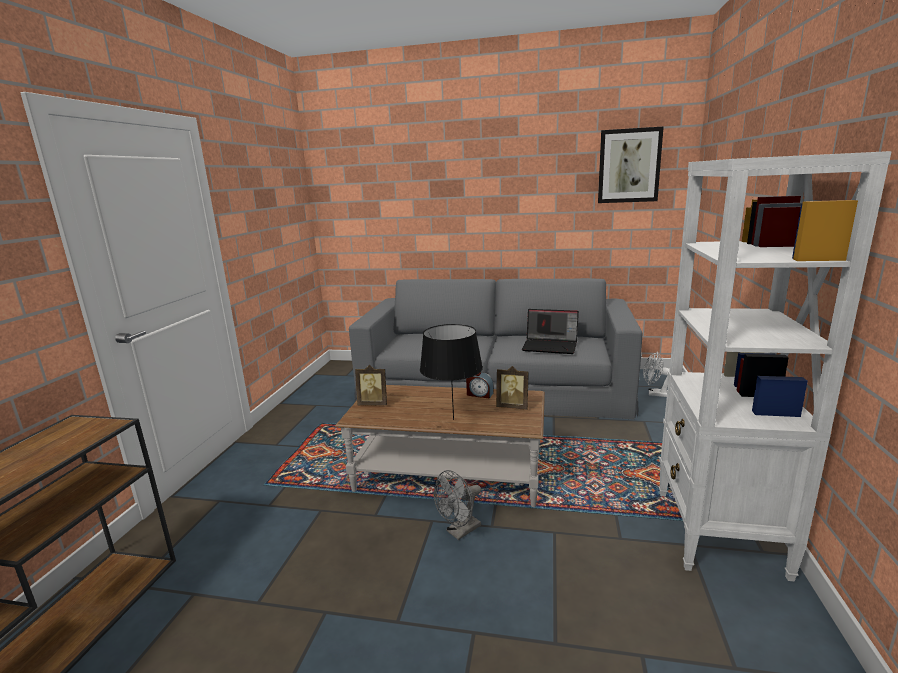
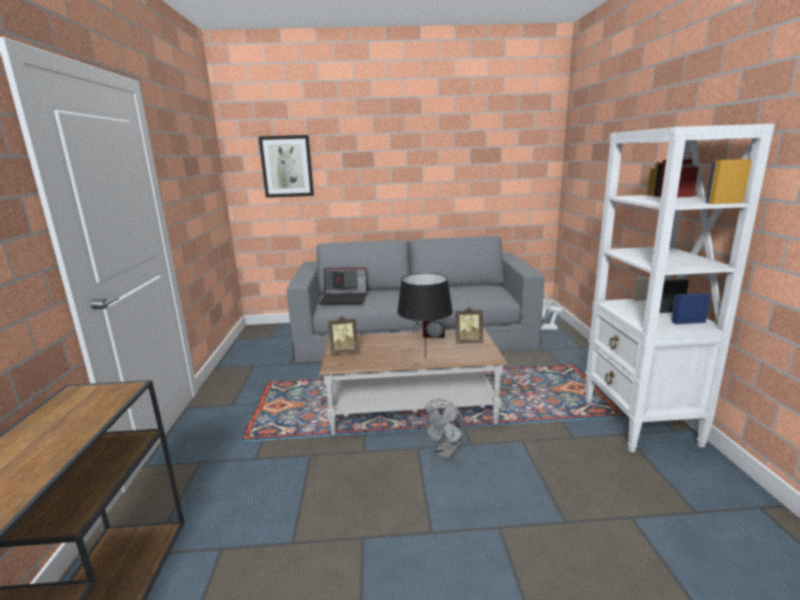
camera: 15 degrees left, 0 degrees up
laptop [522,309,579,354] -> laptop moved to [319,267,367,305]
picture [598,127,664,203] -> picture moved to [258,135,314,198]

